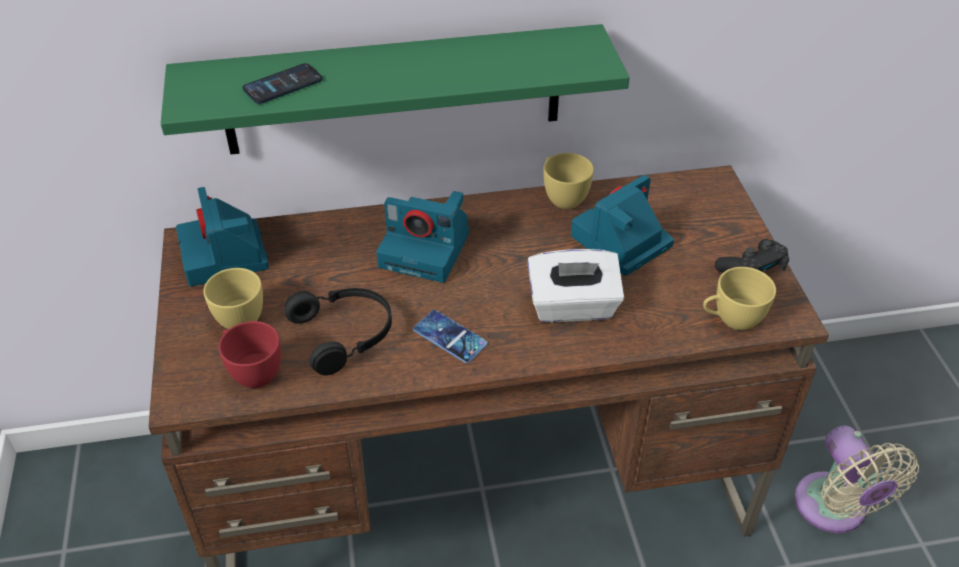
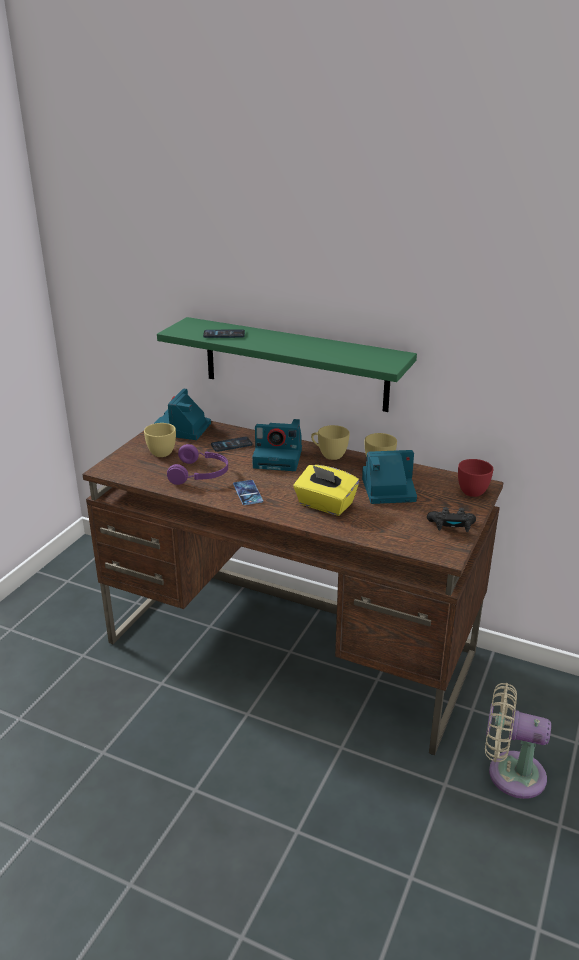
camera: 35 degrees right, 15 degrees down
red cup [219,321,281,388] -> red cup moved to [458,459,493,497]
black headphones [284,288,392,375] -> purple headphones [167,444,228,485]
camera [376,191,469,283] -> camera turned 45 degrees counterclockwise [252,419,302,471]
white tissue box [527,249,624,322] -> yellow tissue box [293,465,359,516]
yellow cup [703,267,776,330] -> yellow cup moved to [311,425,350,460]
beige fan [795,425,919,533] -> beige fan turned 90 degrees clockwise [485,683,551,799]
none -> phone [211,437,253,452]

